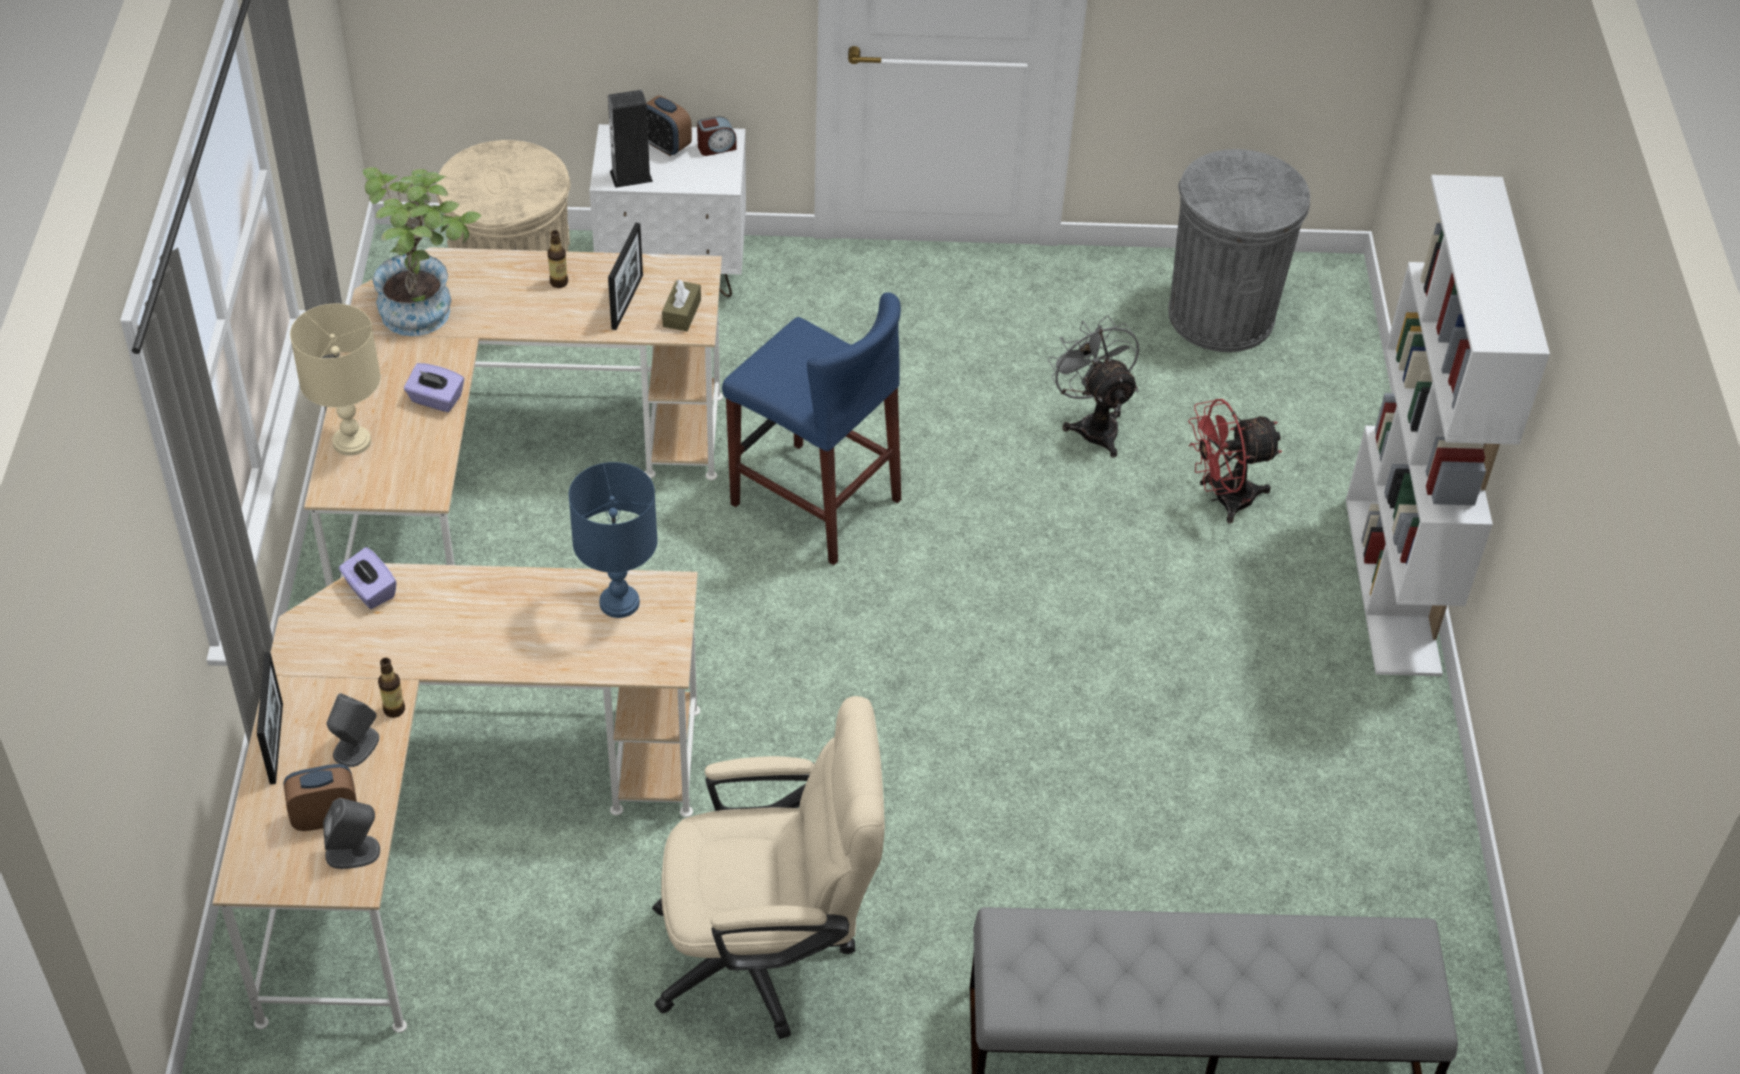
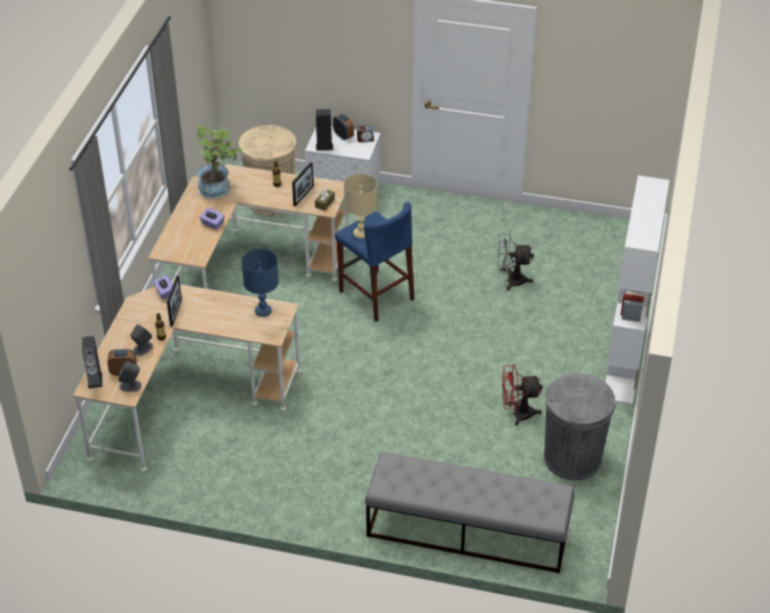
camera: 15 degrees right, 5 degrees down
picture frame [257,652,283,784] -> picture frame moved to [167,275,182,327]
beige table lamp [290,304,381,456] -> beige table lamp moved to [344,174,377,239]
beige office chair [652,696,885,1039] -> none
grey fan [1048,315,1139,458] -> grey fan turned 75 degrees counterclockwise [497,233,534,290]
grey trash can [1168,149,1310,352] -> grey trash can moved to [544,373,616,480]
red fan [1188,399,1282,523] -> red fan moved to [501,364,543,426]
none -> speaker [82,336,103,389]

